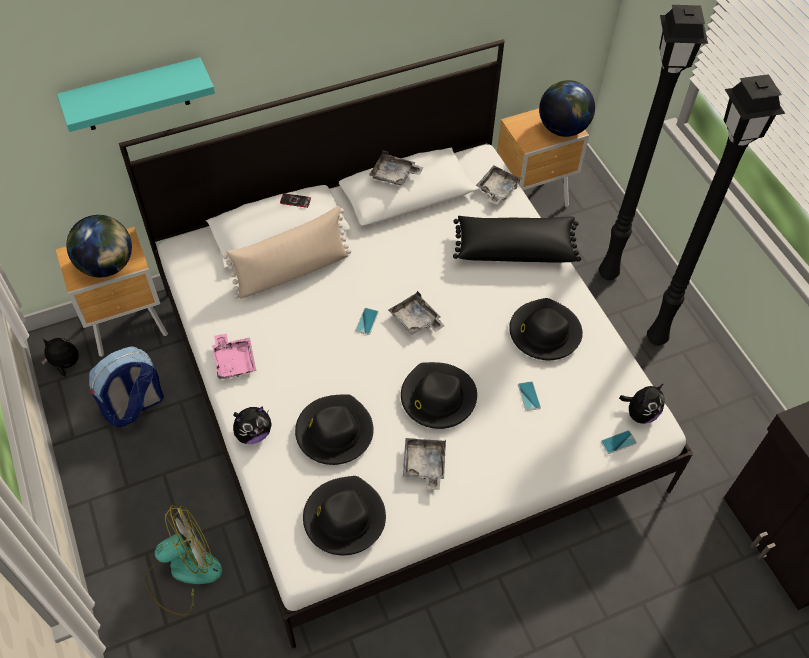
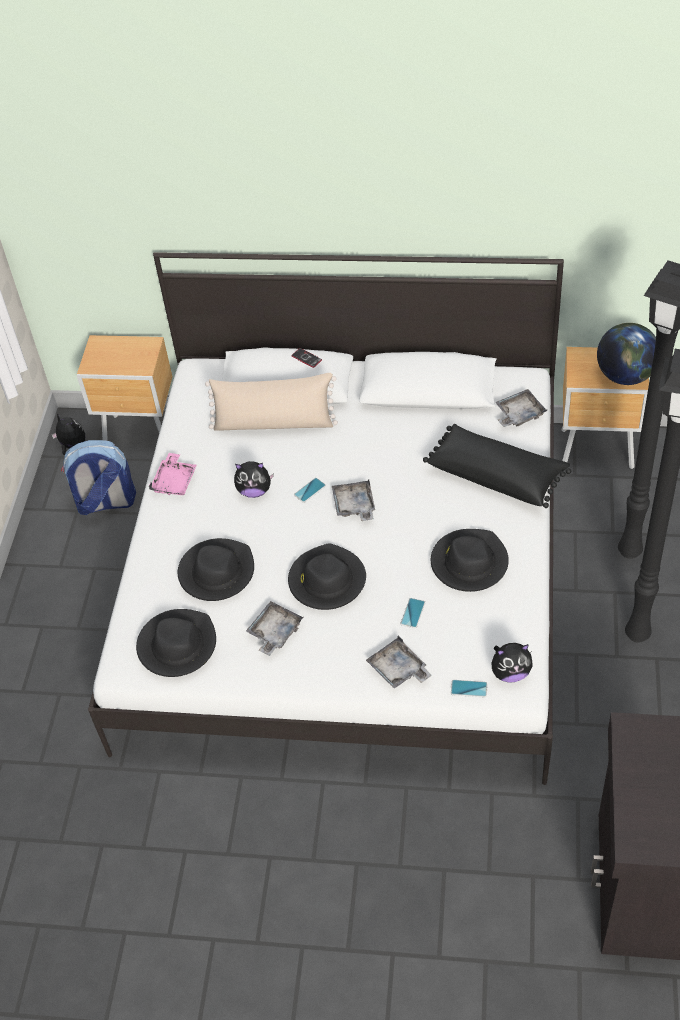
camera: 35 degrees right, 5 degrees down
turquoise shelf [57,57,215,132] -> none
globe [66,215,132,277] -> none
fan [145,505,223,616] -> none
plush toy [233,407,272,444] -> plush toy moved to [234,461,274,498]
grey tray [369,151,424,186] -> grey tray moved to [366,636,432,688]

